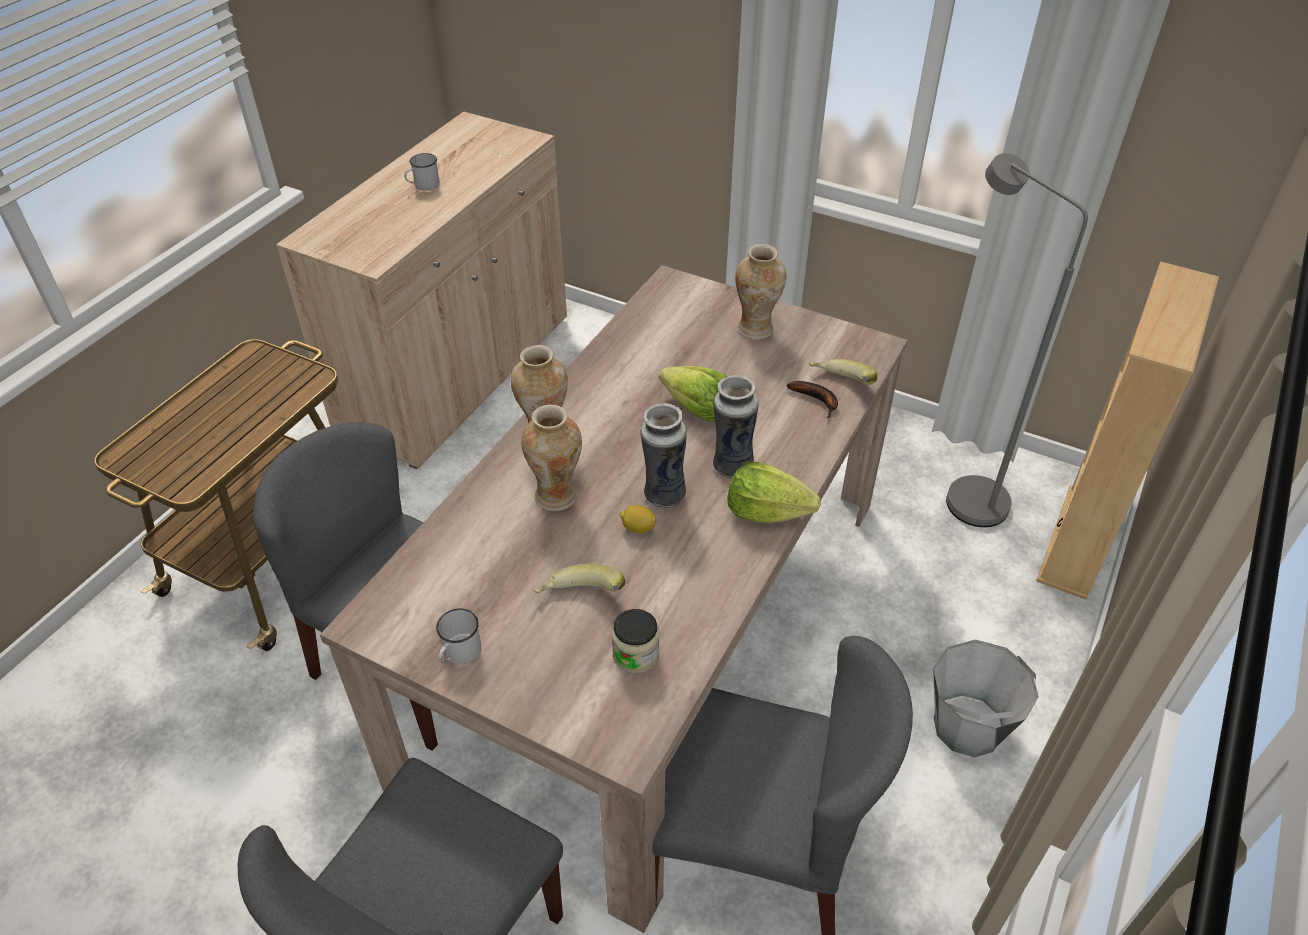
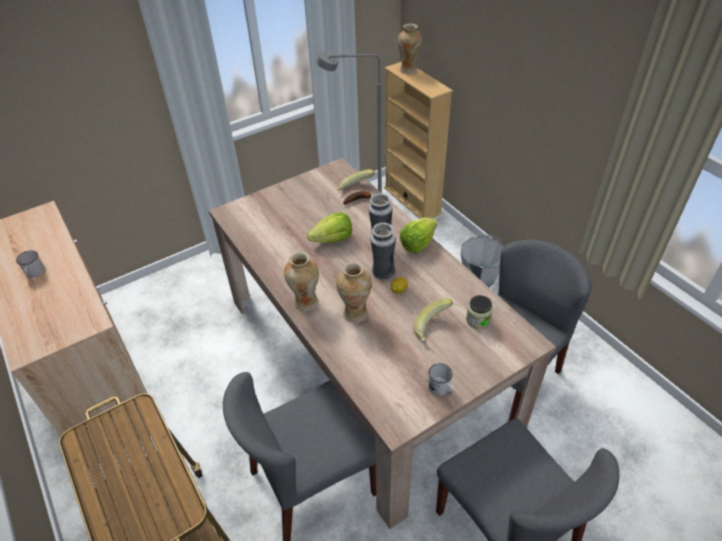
camera: 60 degrees left, 0 degrees up
vase [735,244,786,340] -> vase moved to [398,23,422,74]

